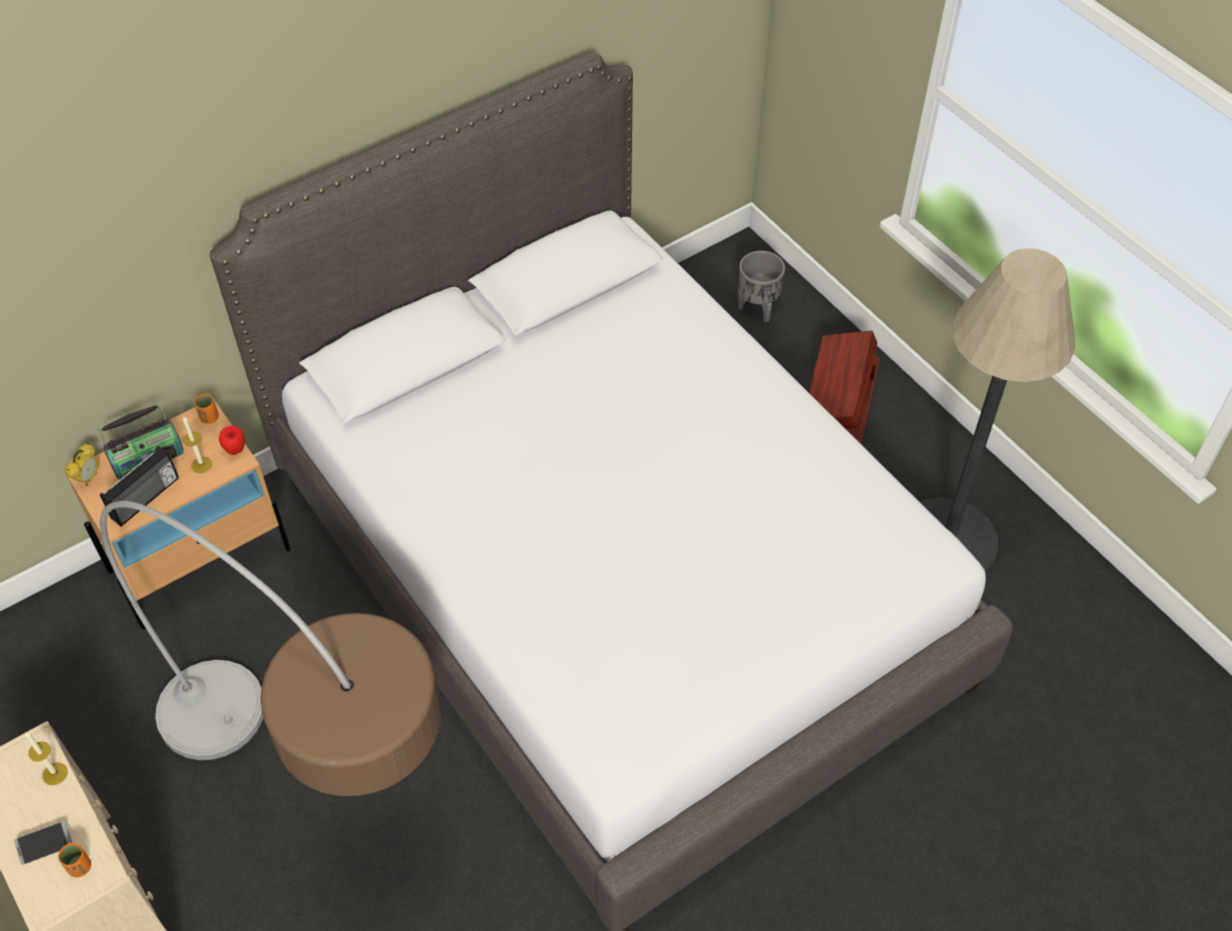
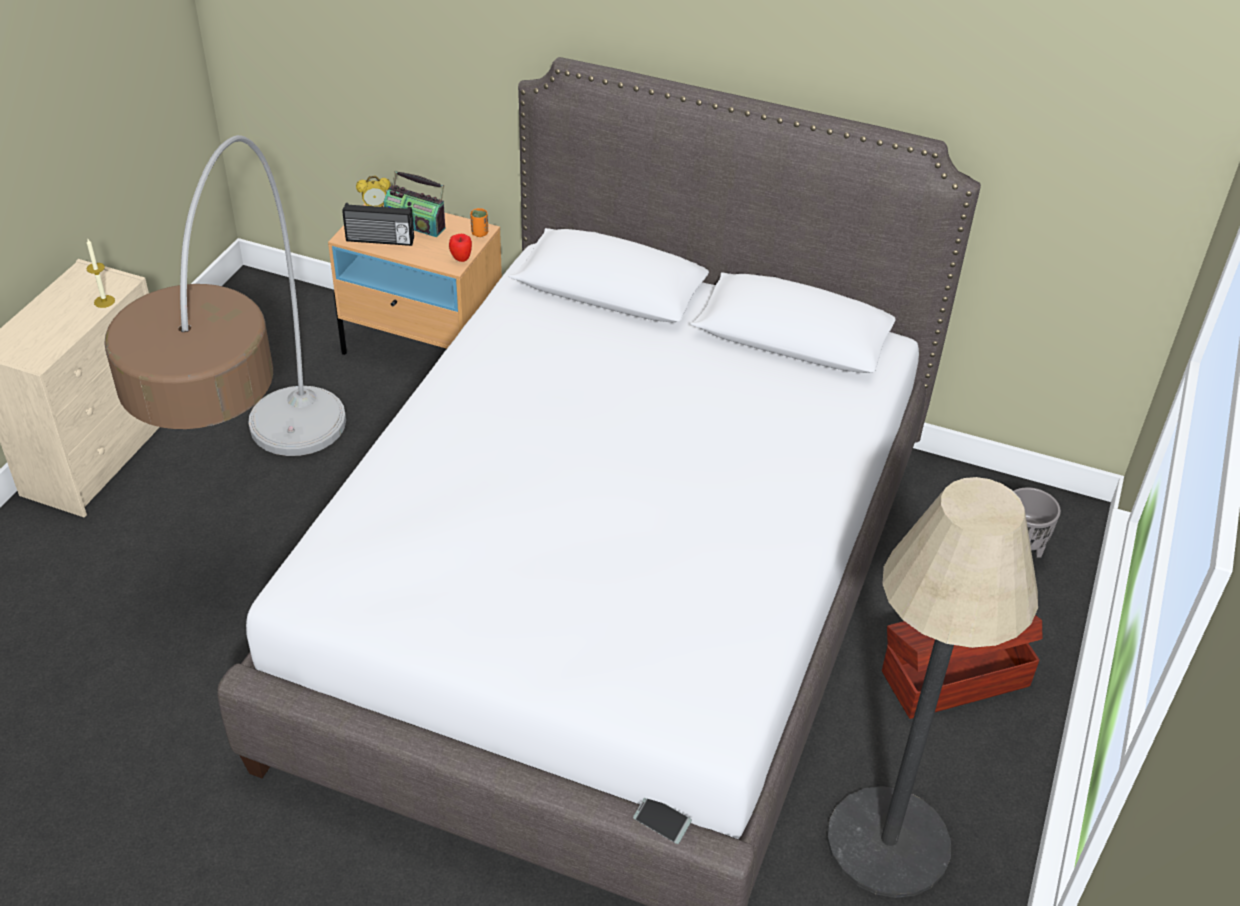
camera: 55 degrees right, 10 degrees down
phone [14,821,72,865] -> phone moved to [633,798,692,844]
orange cup [58,843,91,878] -> none
candle [183,417,212,473] -> none

